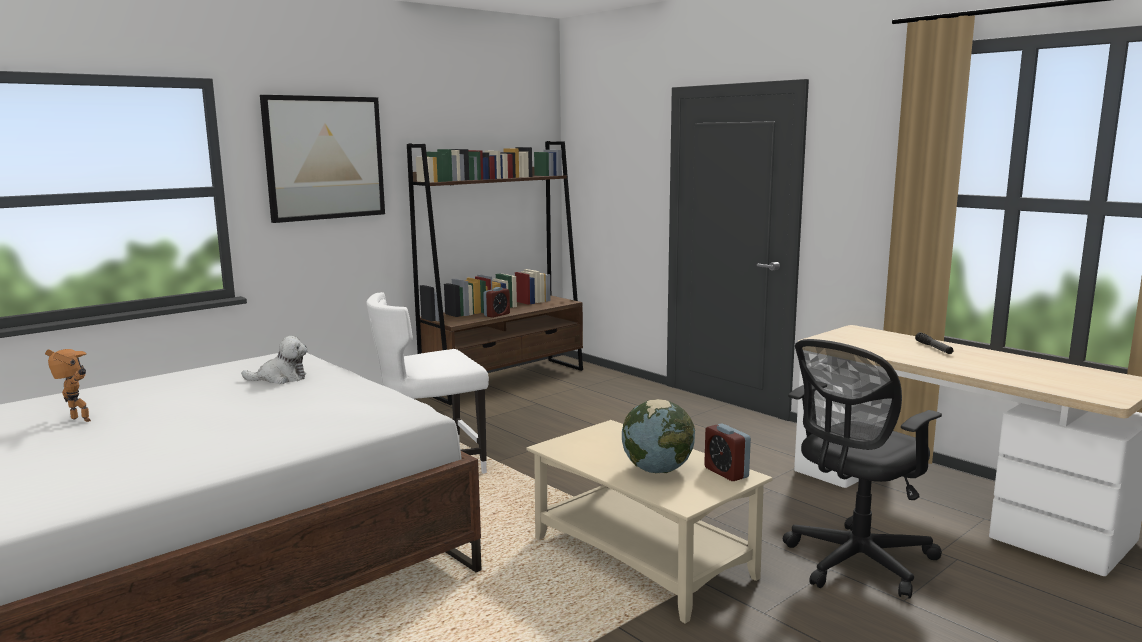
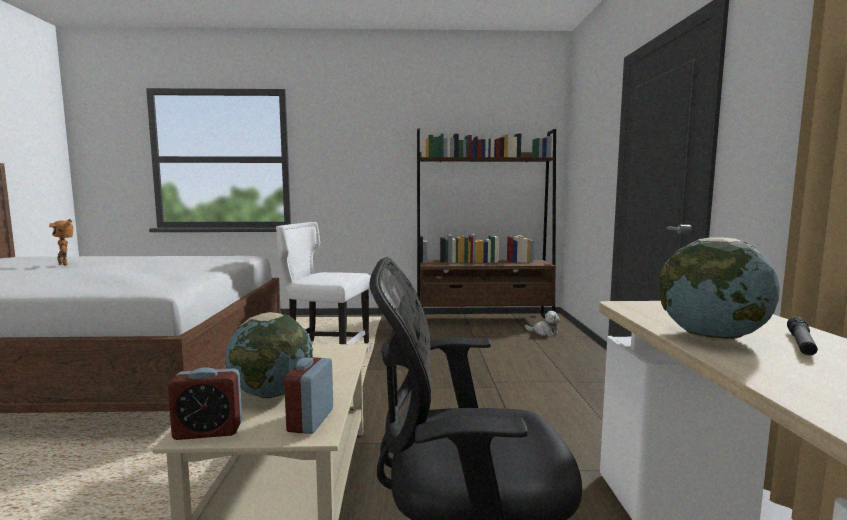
camera: 40 degrees right, 5 degrees down
toy robot [45,349,91,422] -> toy robot turned 150 degrees clockwise [49,219,73,265]
plush toy [241,336,308,384] -> plush toy moved to [525,311,560,336]
picture [260,95,385,223] -> none
alarm clock [483,287,510,318] -> alarm clock moved to [168,367,242,440]
none -> globe [660,237,780,340]

